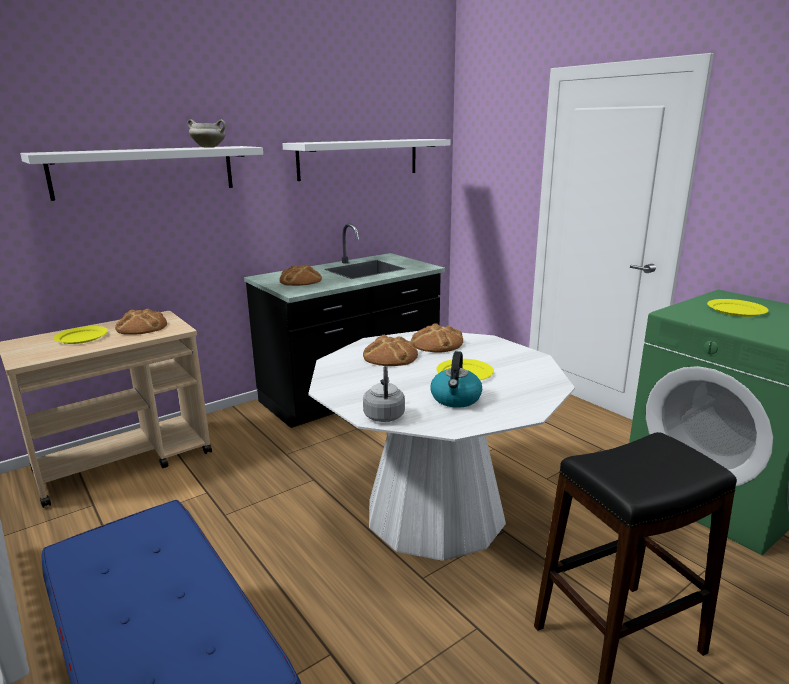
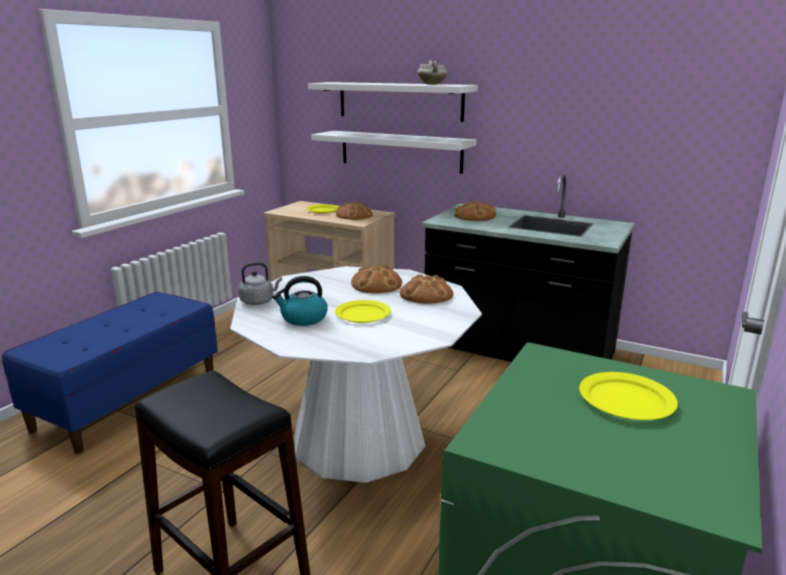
camera: 65 degrees right, 0 degrees up
white shelf [282,139,450,181] -> white shelf moved to [311,131,476,174]

